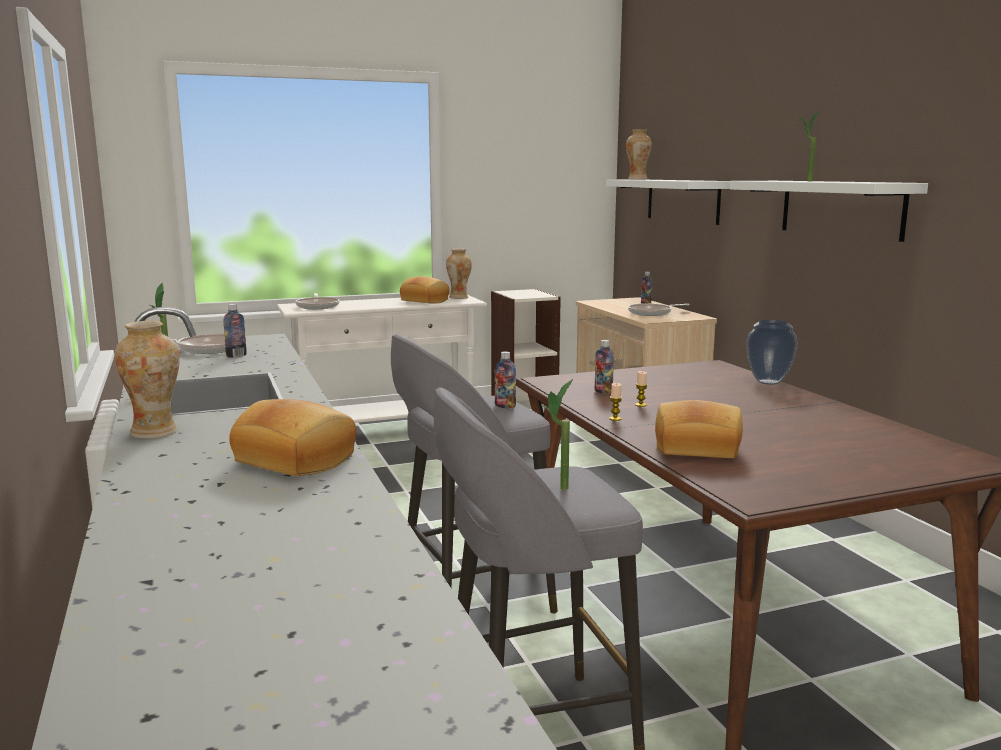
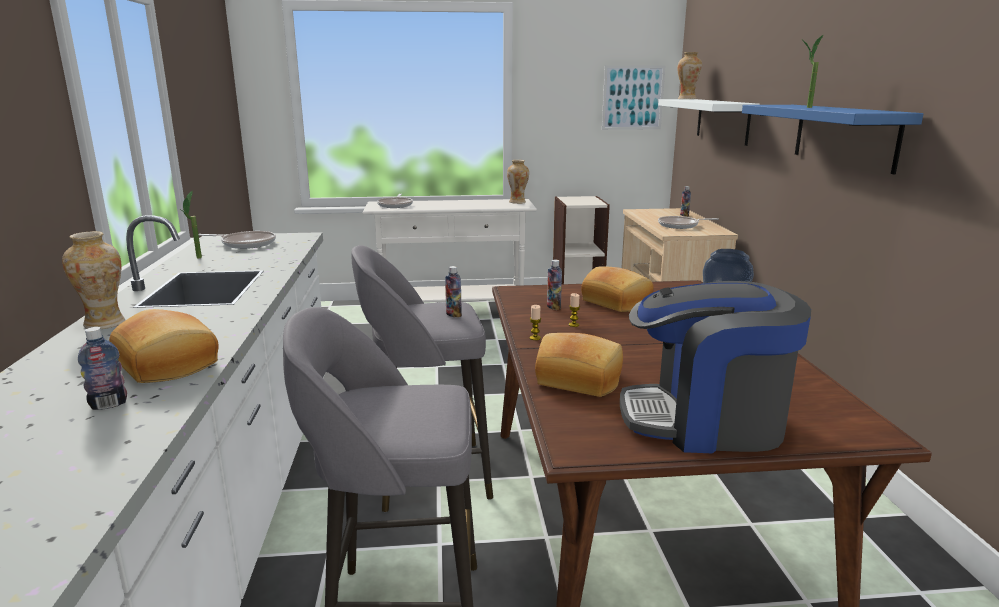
camera: 15 degrees right, 5 degrees up
bottle [223,304,247,358] -> bottle moved to [78,327,127,410]
bread [400,276,449,304] -> bread moved to [581,266,654,312]
potted plant [542,379,573,490] -> none
white shelf [730,181,928,242] -> blue shelf [742,105,923,174]
none -> picture [602,65,665,130]
none -> coffee machine [620,281,811,454]

